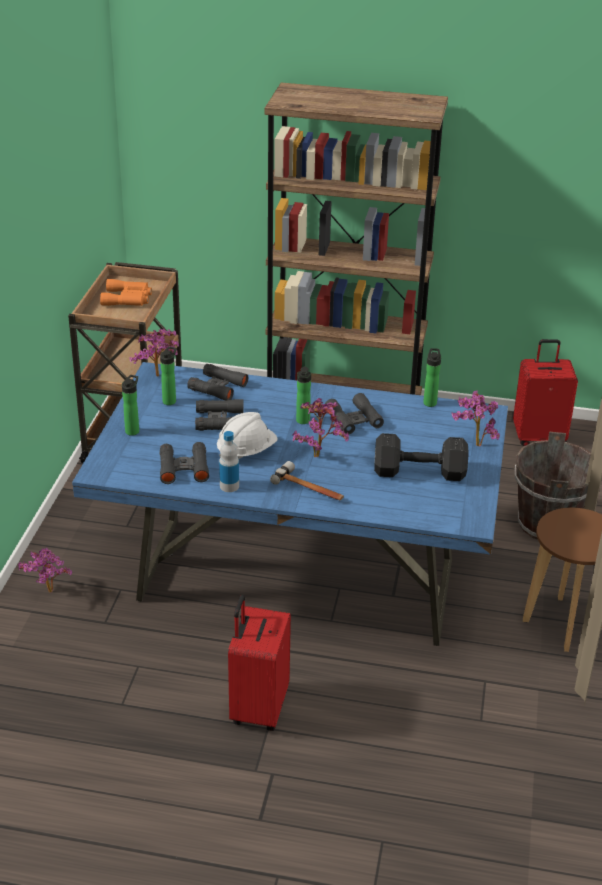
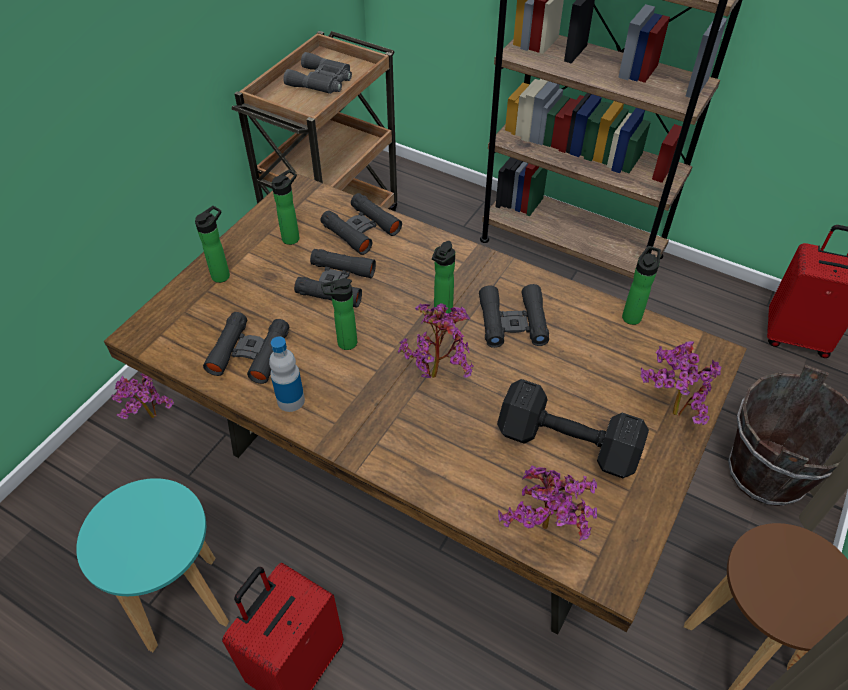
camera: 20 degrees right, 15 degrees up
blue dining table [72,362,508,646] -> brown dining table [104,172,747,635]
orange binoculars [100,279,152,306] -> grey binoculars [283,52,352,94]
potted plant [129,328,179,377] -> potted plant moved to [498,465,597,541]
white hard hat [217,412,278,459] -> bottle [321,278,357,350]
hammer [270,461,344,500] -> none
none -> turquoise stool [76,478,229,652]

